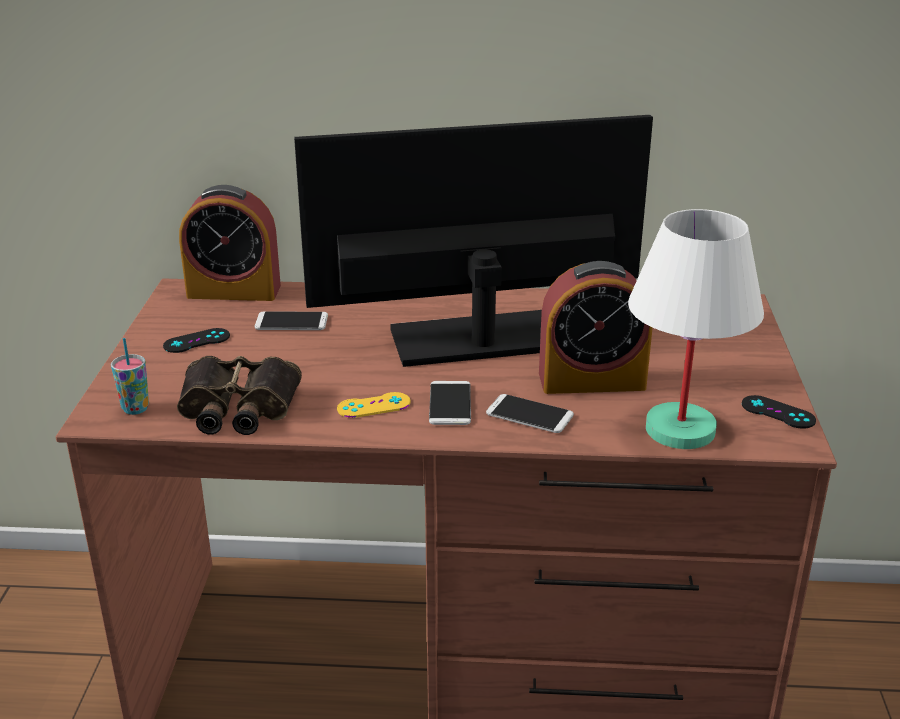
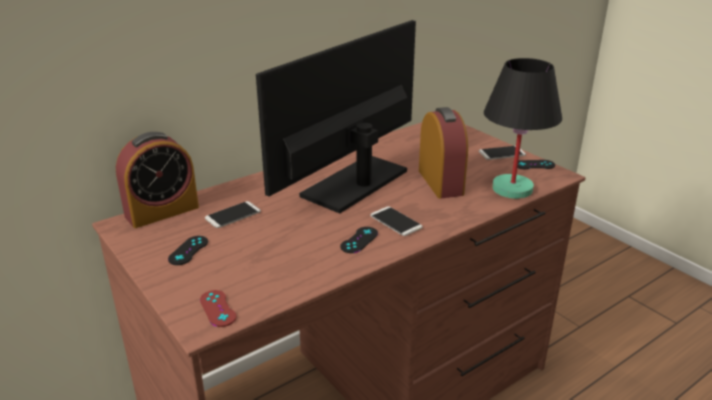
camera: 40 degrees left, 0 degrees up
cup [111,338,149,415] -> red game controller [200,290,237,327]
binoculars [177,356,302,435] -> none
yellow game controller [337,392,411,418] -> black game controller [340,227,378,253]
phone [486,394,574,433] -> phone moved to [479,146,526,160]
alarm clock [539,261,653,394] -> alarm clock turned 60 degrees counterclockwise [419,107,468,199]
white table lamp [628,209,764,449] -> black table lamp [484,58,562,199]

